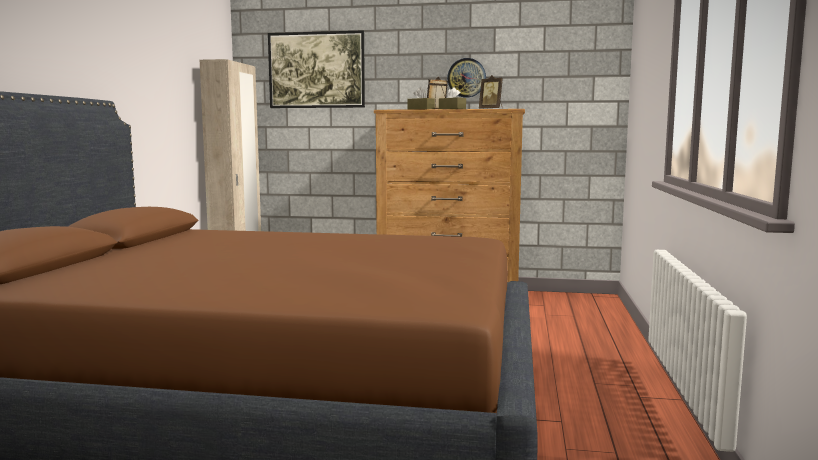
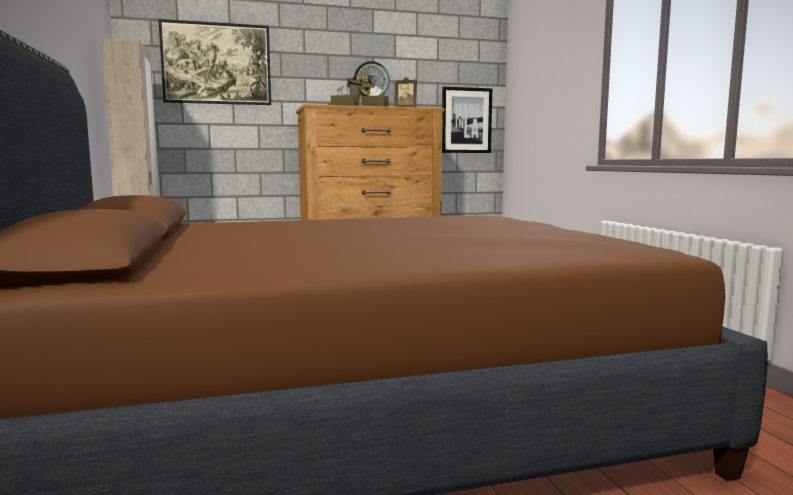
camera: 25 degrees left, 0 degrees up
none -> picture [442,87,492,153]

